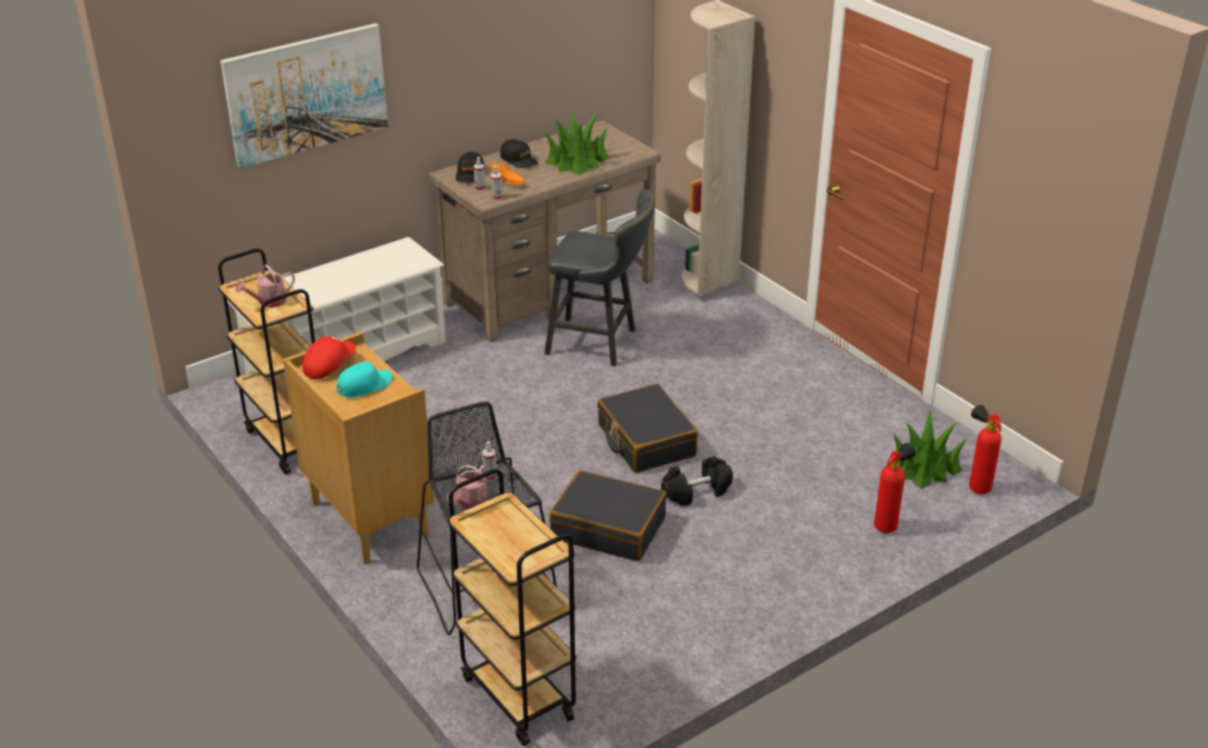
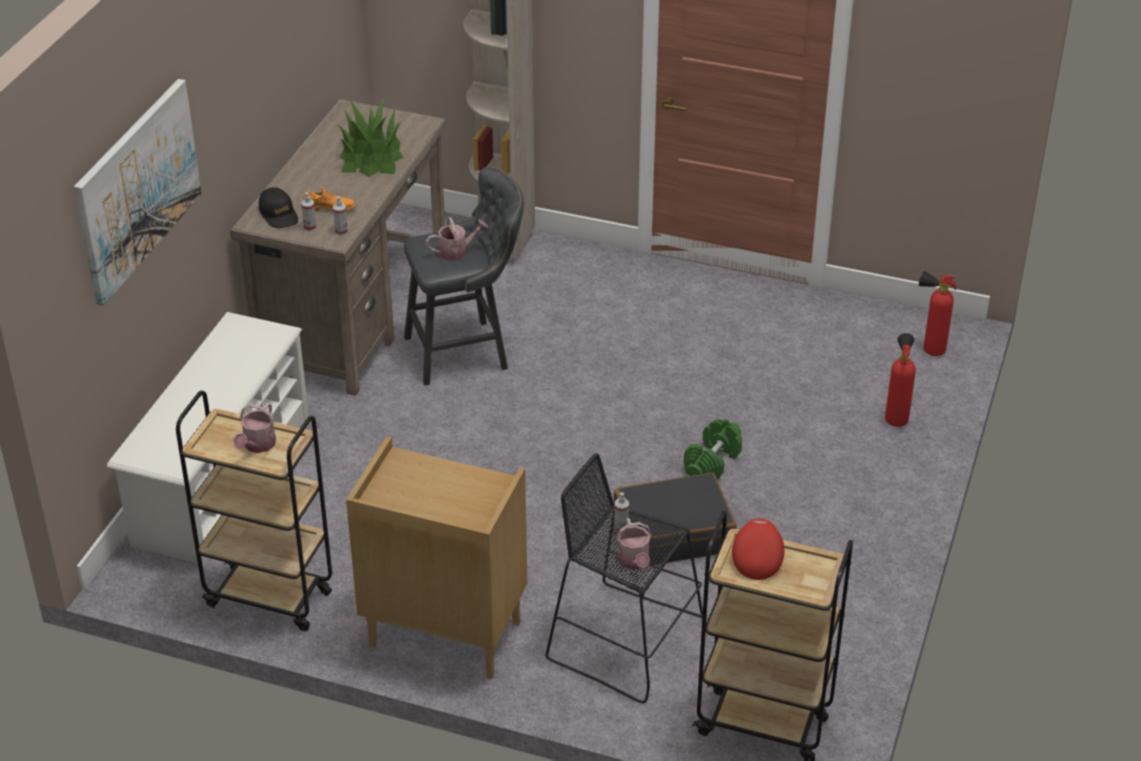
camera: 35 degrees left, 5 degrees up
red cap [302,336,356,379] -> red cap moved to [732,519,785,580]
turquoise cap [336,362,393,398] -> none
black cap [500,139,538,168] -> none
black suitcase [597,384,698,473] -> none
black dumbbell [661,456,733,506] -> green dumbbell [684,419,742,479]
potted plant [893,409,968,489] -> none
none -> watering can [426,217,488,260]

